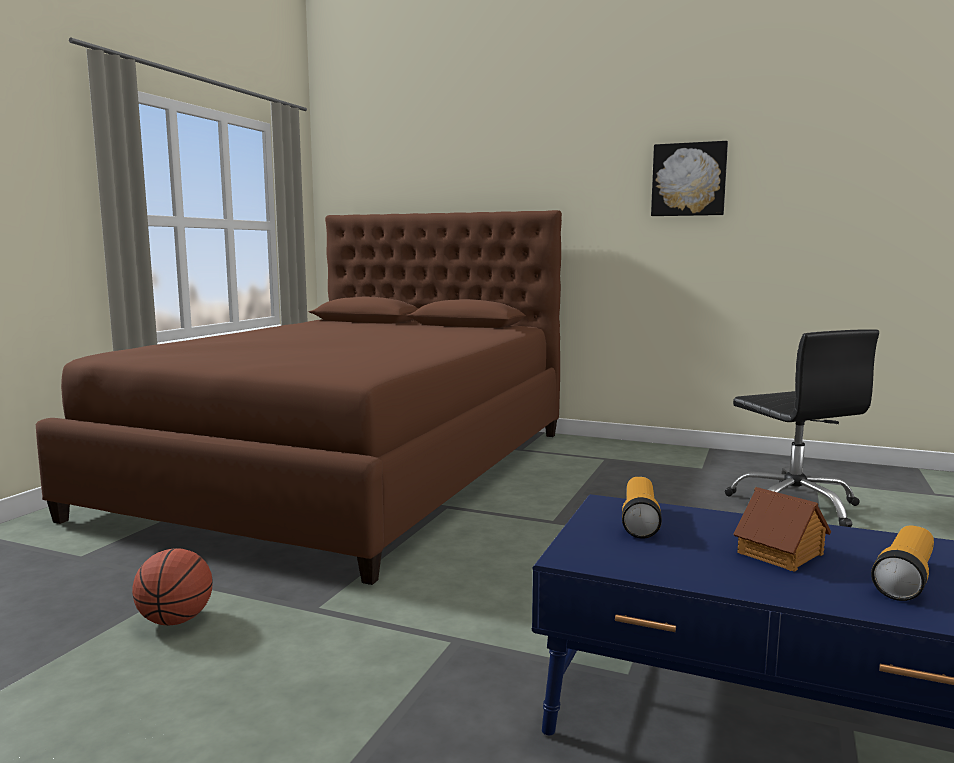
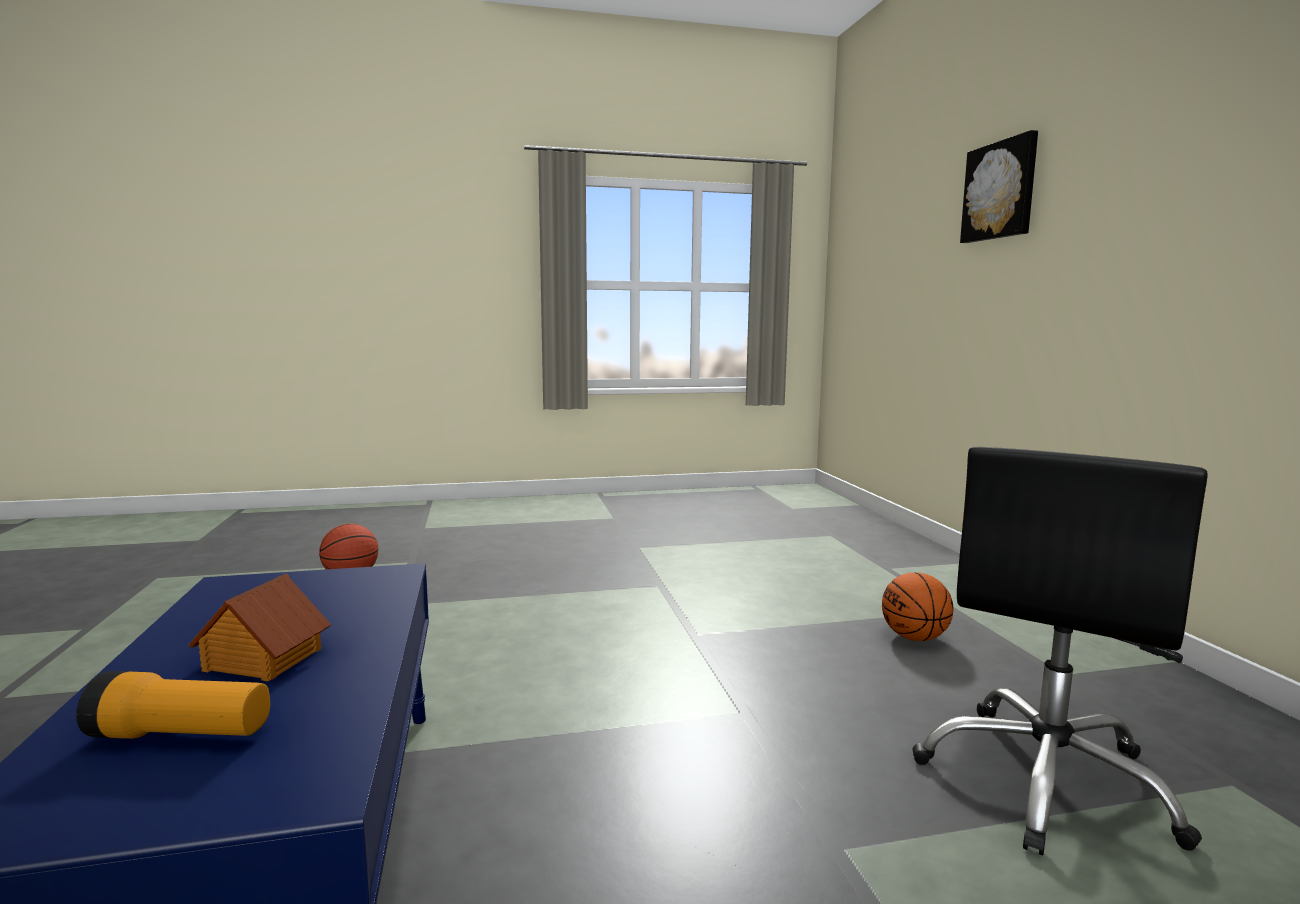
camera: 55 degrees right, 0 degrees up
brown bed [36,210,562,585] -> none
flashlight [622,477,662,539] -> none
picture [651,141,728,216] -> picture moved to [960,130,1038,243]
none -> basketball [882,572,953,641]

